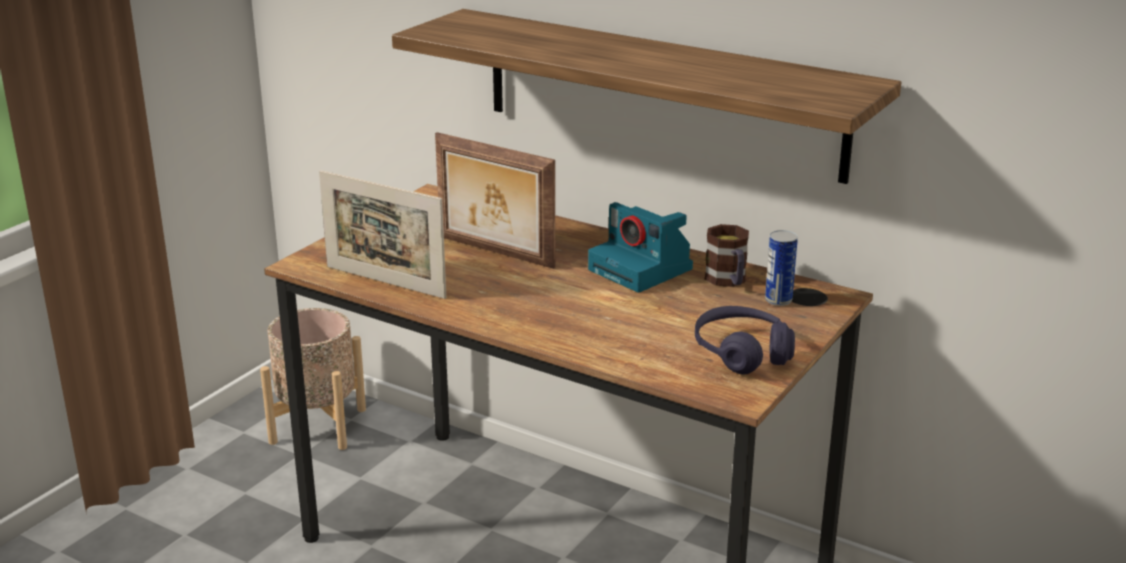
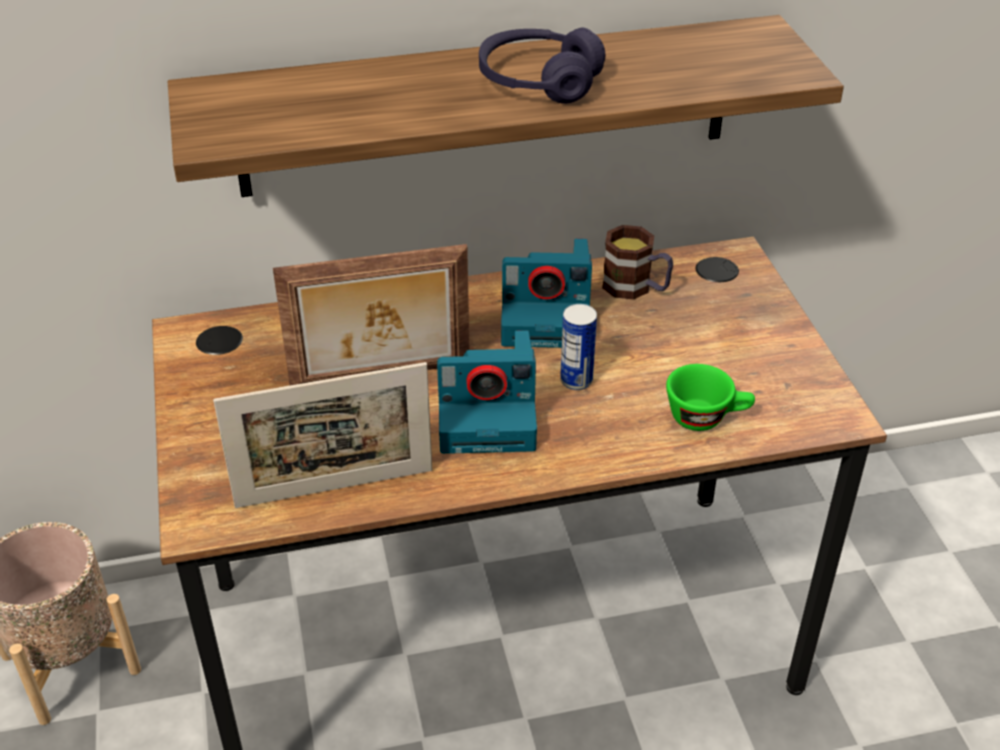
camera: 45 degrees left, 15 degrees up
purple headphones [695,306,795,375] -> purple headphones moved to [479,28,605,104]
can [765,230,798,306] -> can moved to [560,304,597,390]
none -> camera [437,330,537,454]
none -> green cup [666,364,755,431]

